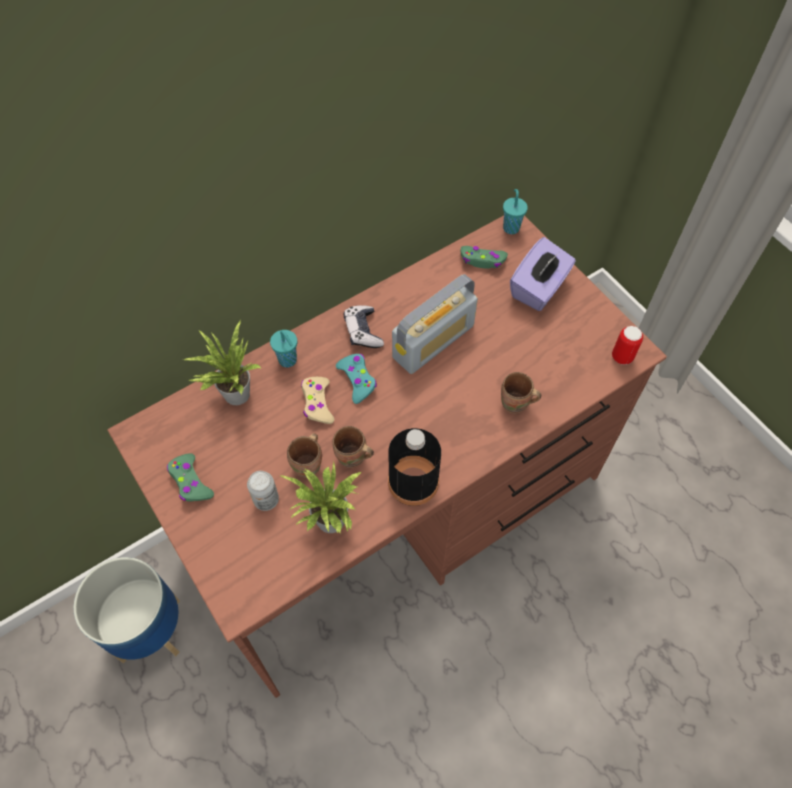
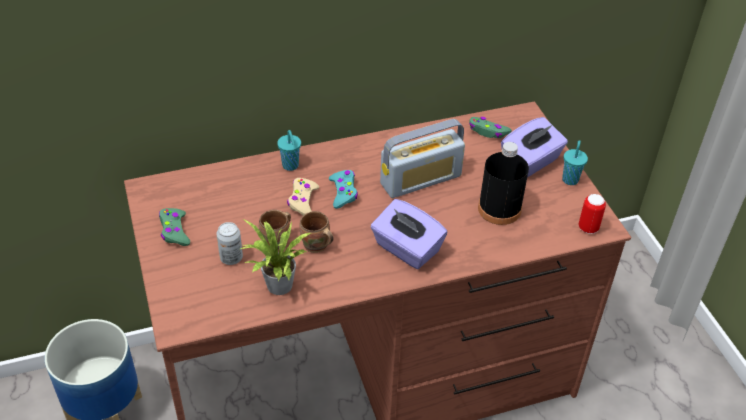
camera: 15 degrees right, 15 degrees down
potted plant [184,320,262,405] -> none
game controller [343,305,384,348] -> none
black bottle [388,428,441,506] -> black bottle moved to [478,142,529,225]
brown mug [501,372,541,414] -> none
turquoise cup [503,189,528,234] -> turquoise cup moved to [562,140,588,185]
none -> purple tissue box [370,199,447,269]

